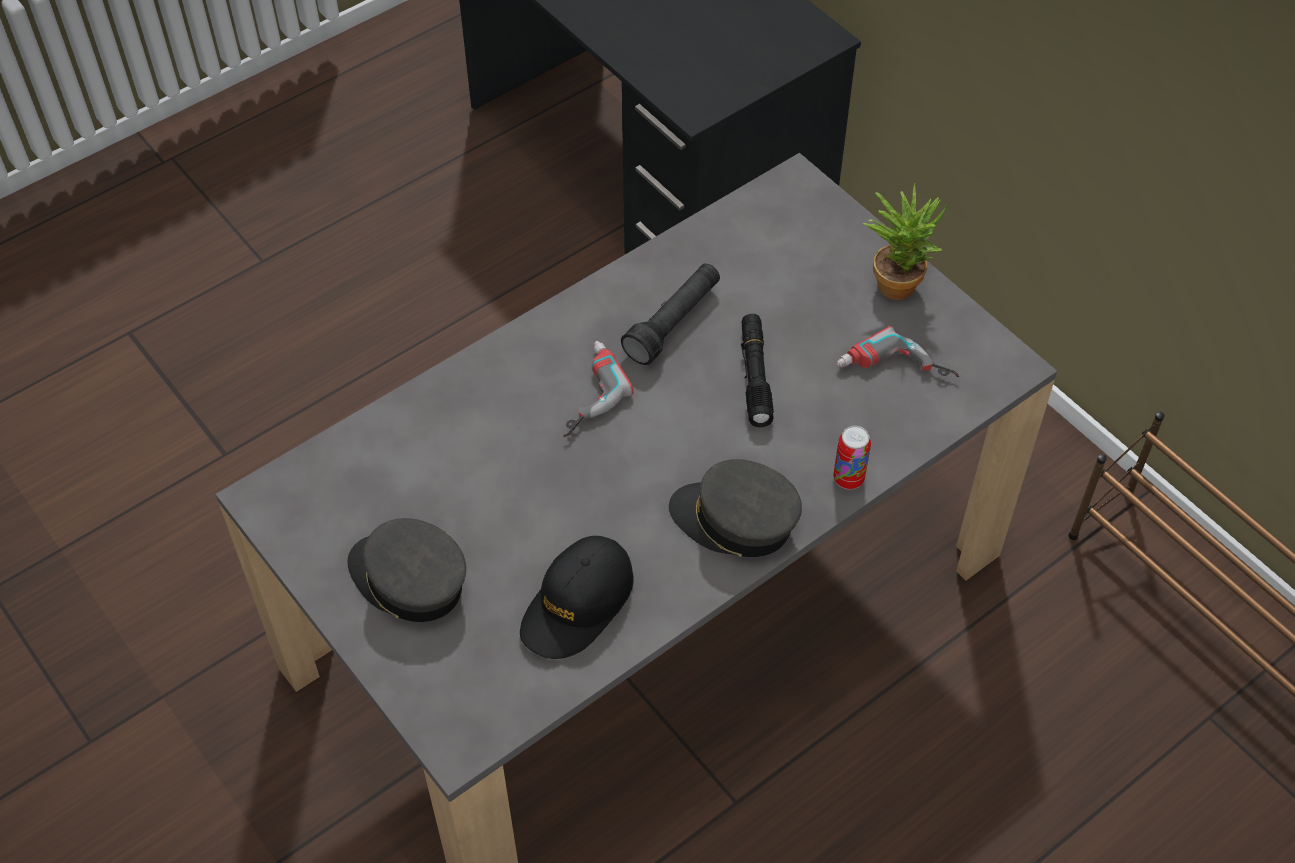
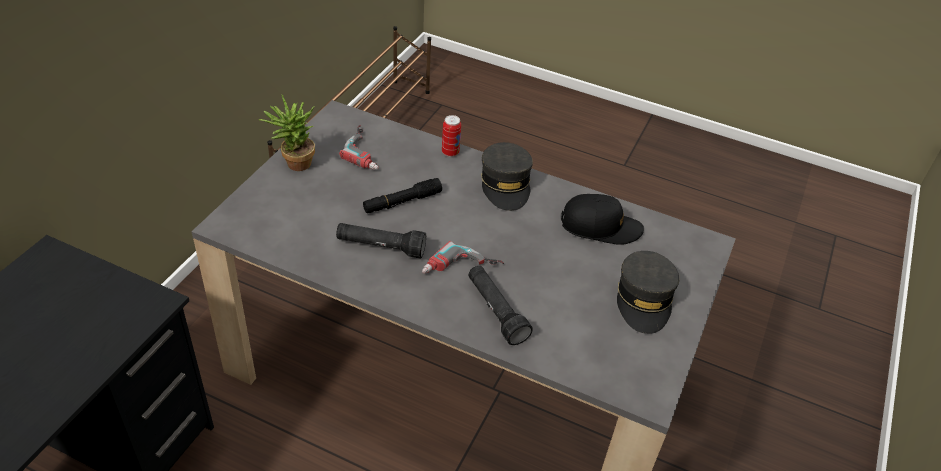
camera: 120 degrees left, 10 degrees down
none -> black flashlight [468,266,533,345]

